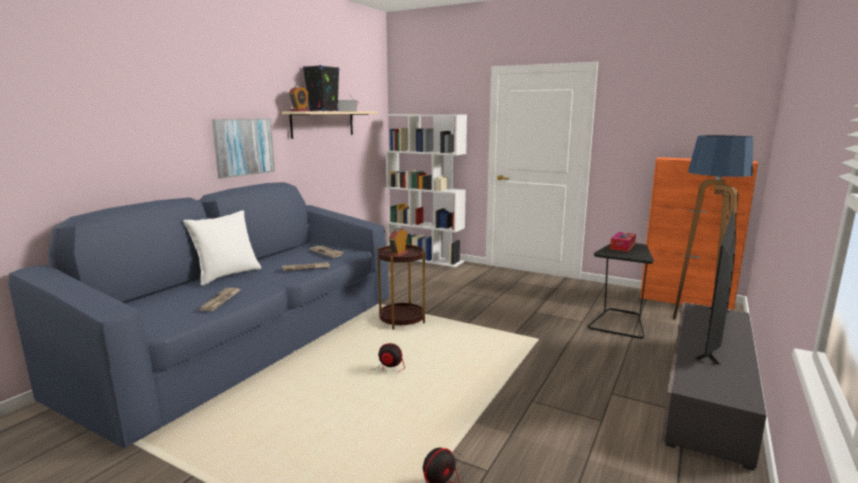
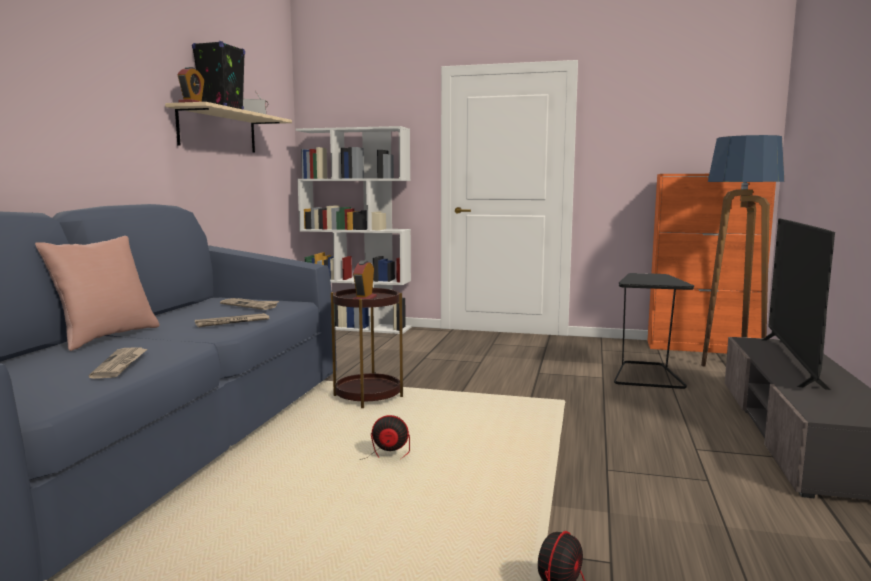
camera: 15 degrees left, 5 degrees down
white pillow [183,210,261,286] -> pink pillow [35,236,160,351]
picture [212,118,275,179] -> none
tissue box [610,232,636,252] -> none

